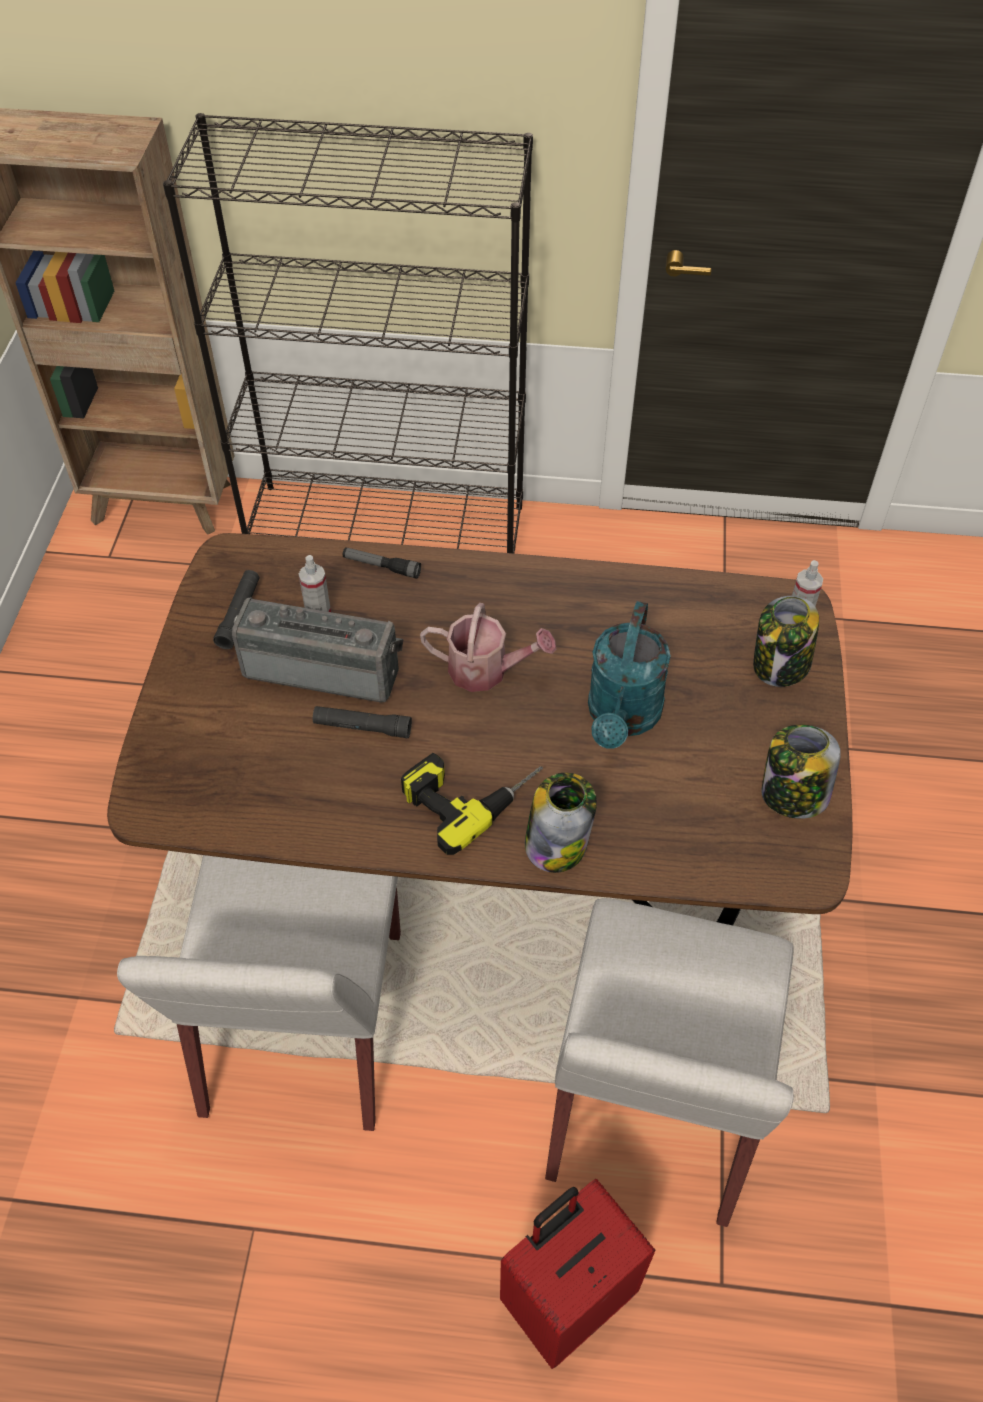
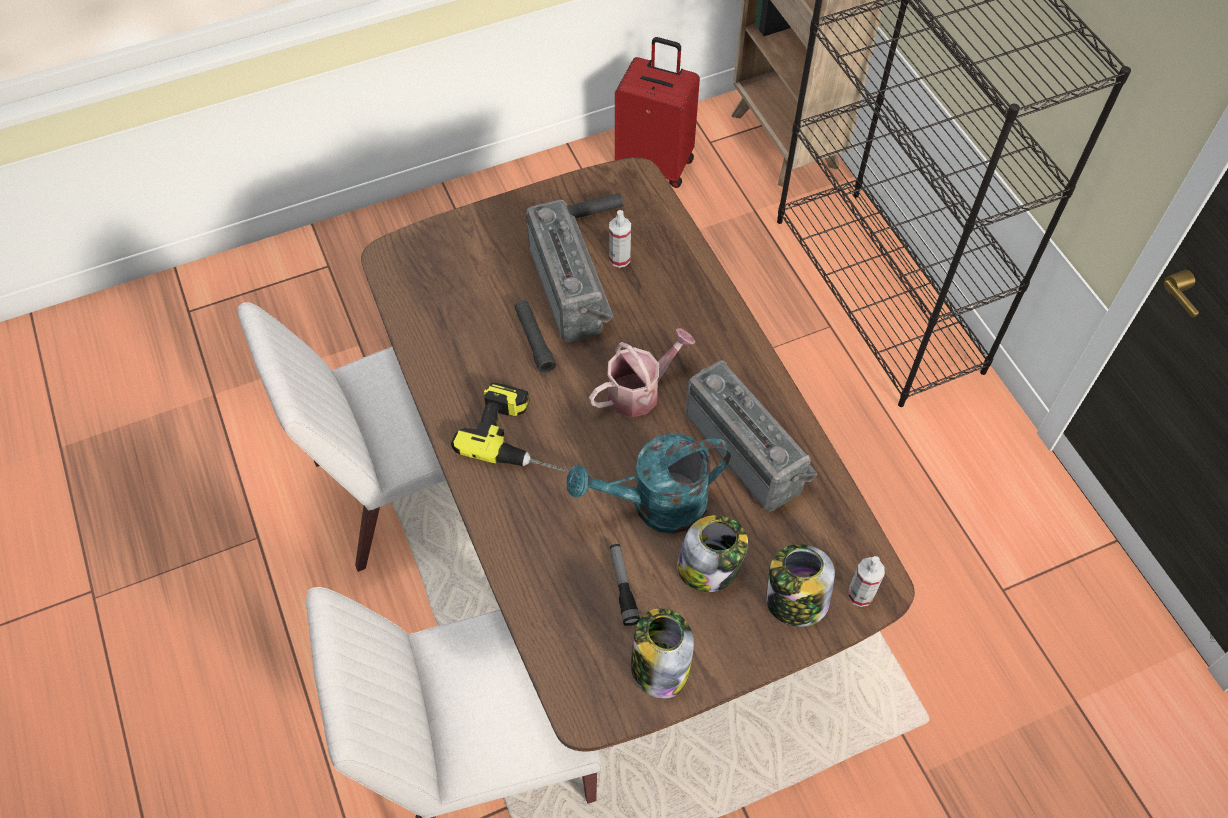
camera: 60 degrees right, 5 degrees up
flashlight [343,547,421,579] -> flashlight moved to [610,544,640,626]
watering can [420,603,556,692] -> watering can turned 105 degrees counterclockwise [589,328,695,418]
red suitcase [500,1179,656,1369] -> red suitcase moved to [615,37,700,188]
jar [525,773,597,873] -> jar moved to [677,515,748,592]
none -> radio [685,360,818,512]

